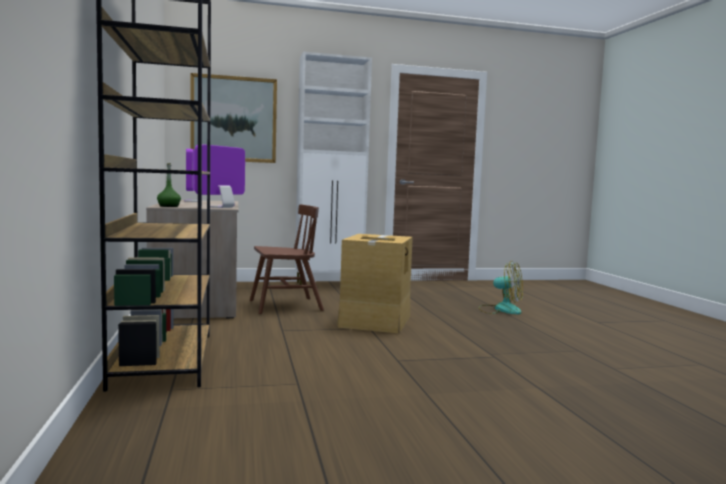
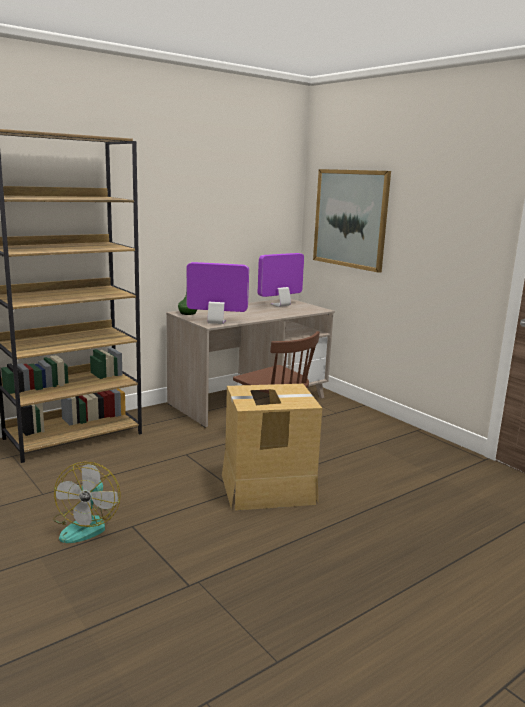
camera: 65 degrees right, 10 degrees up
white cabinet [295,52,372,285] -> none
fan [479,261,523,314] -> fan moved to [53,462,121,543]

